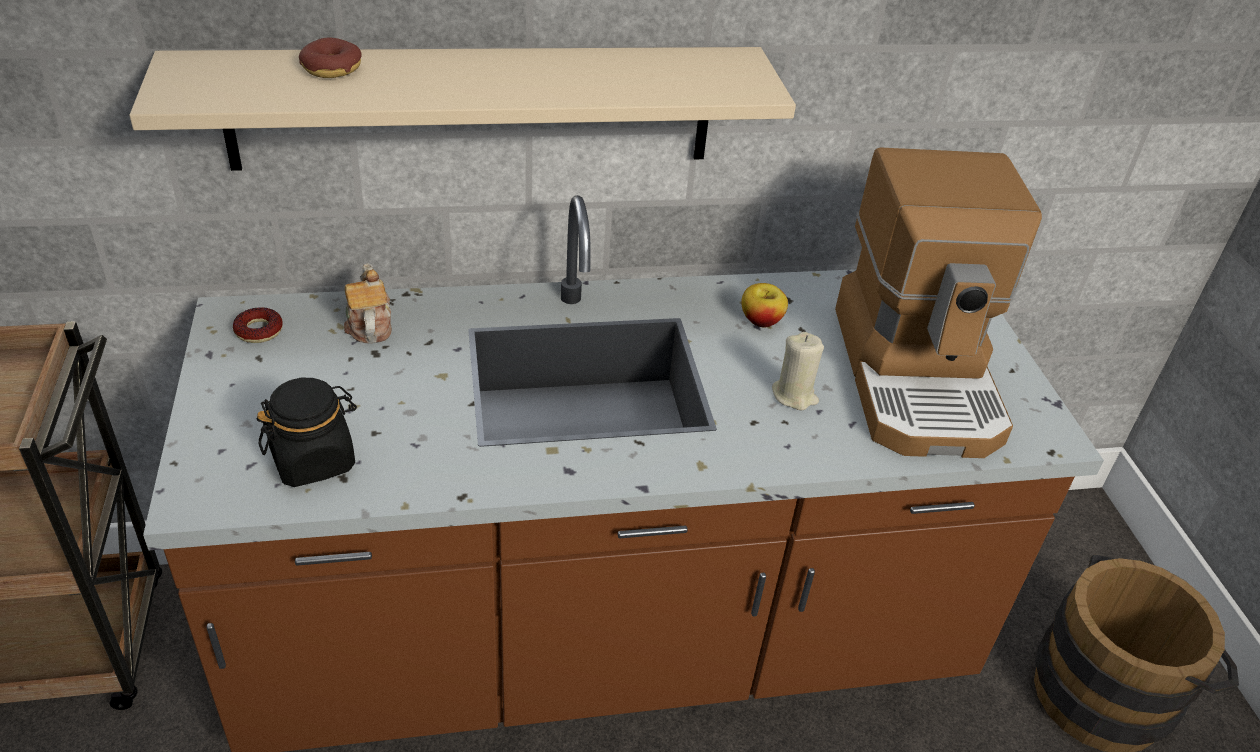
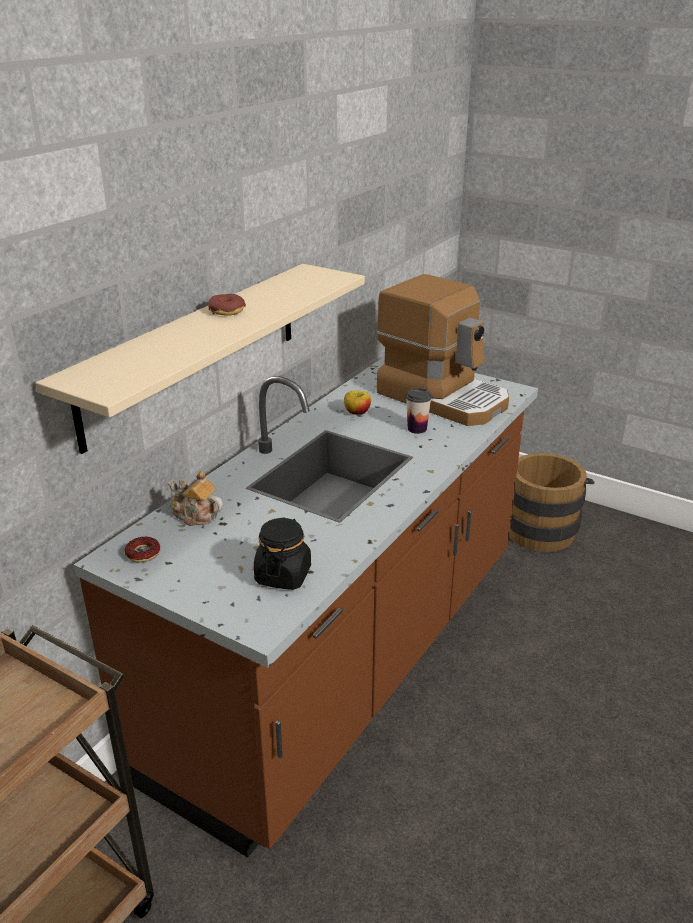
camera: 45 degrees left, 10 degrees down
donut [299,38,362,78] -> donut moved to [208,294,246,316]
beige candle [772,332,824,411] -> cup [406,388,432,434]

